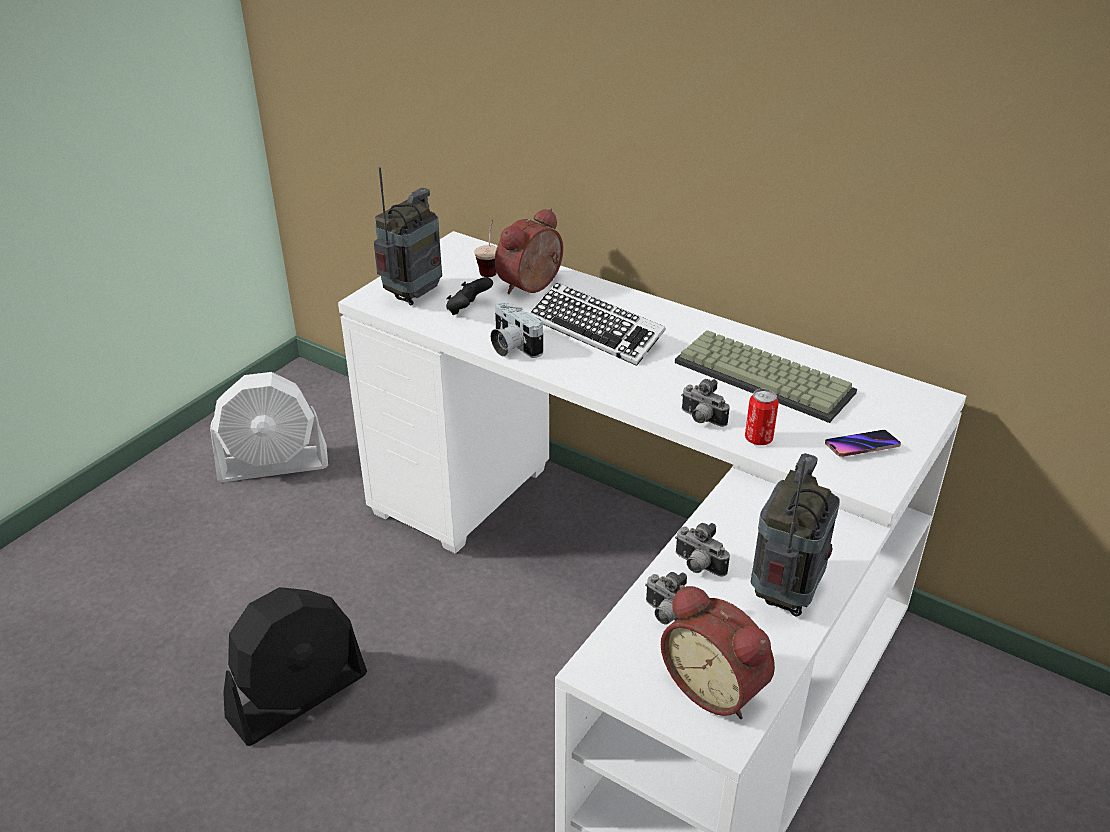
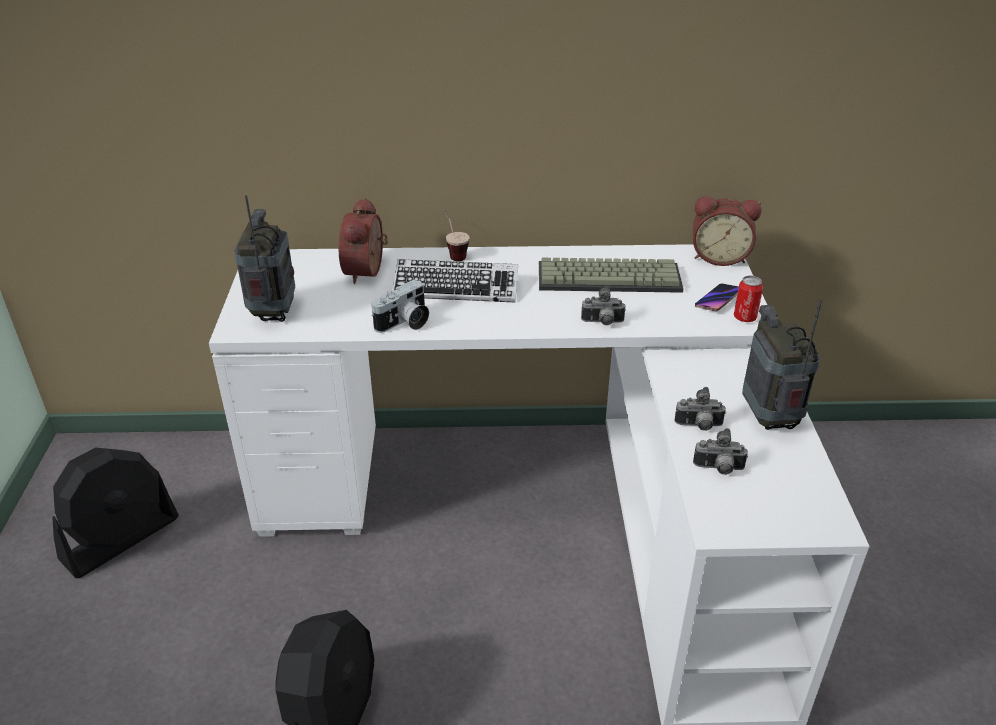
camera: 35 degrees left, 0 degrees up
white fan [210,372,328,482] -> black fan [52,448,179,578]
black game controller [446,277,493,315] -> none
cup [474,219,497,277] -> cup moved to [443,210,470,261]
camera [491,301,543,358] -> camera turned 60 degrees counterclockwise [372,280,429,333]
alarm clock [661,585,775,719] -> alarm clock moved to [693,196,762,266]
can [745,388,779,445] -> can moved to [734,276,763,322]

